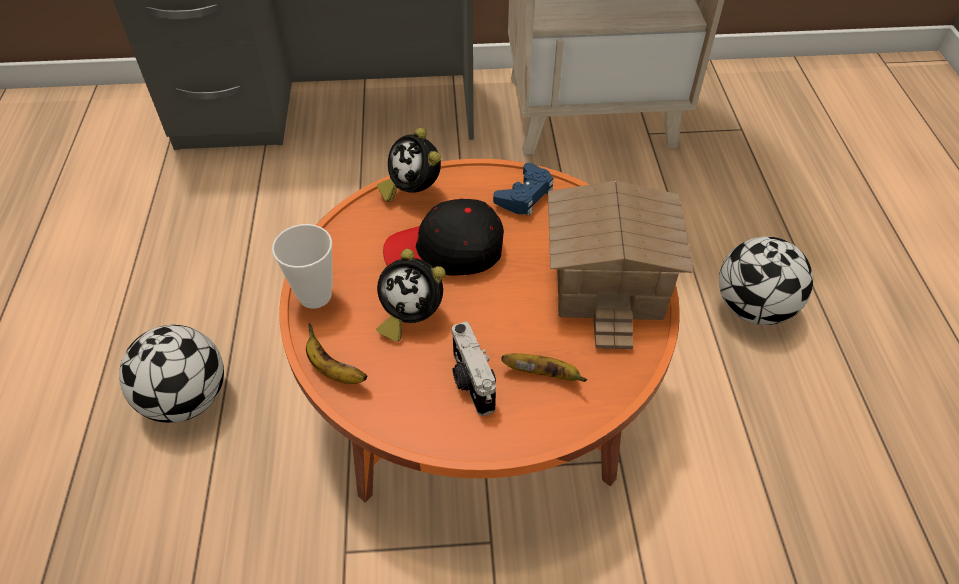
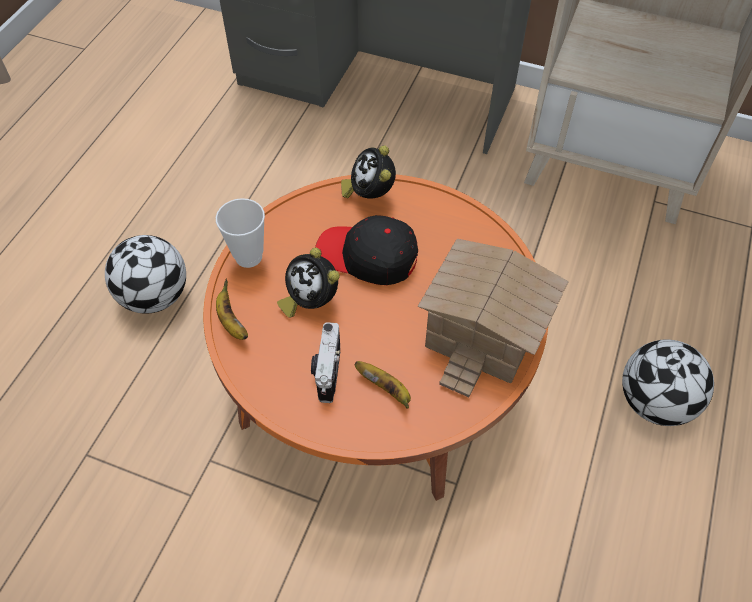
camera: 25 degrees right, 5 degrees up
blue game controller [493,163,553,216] -> none

